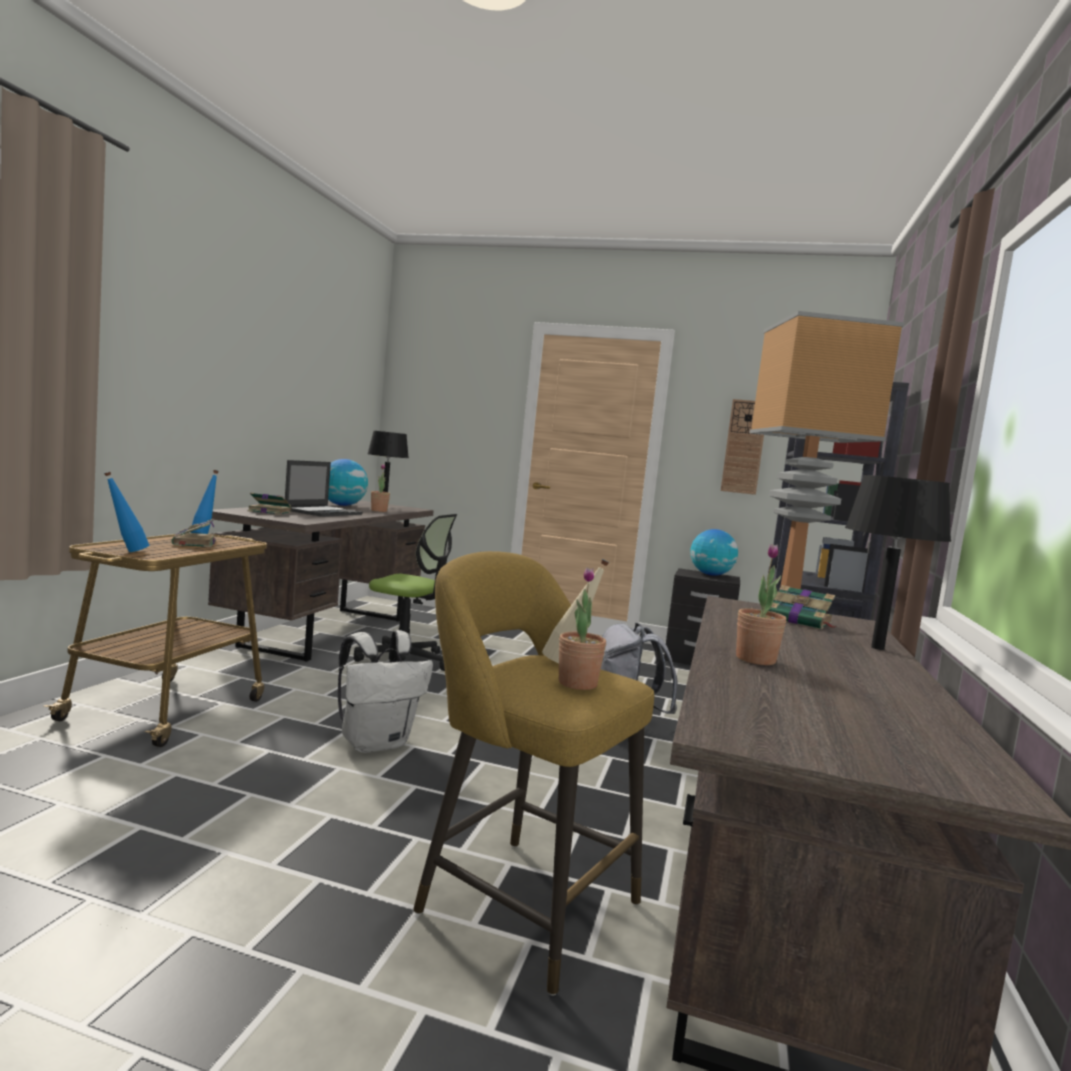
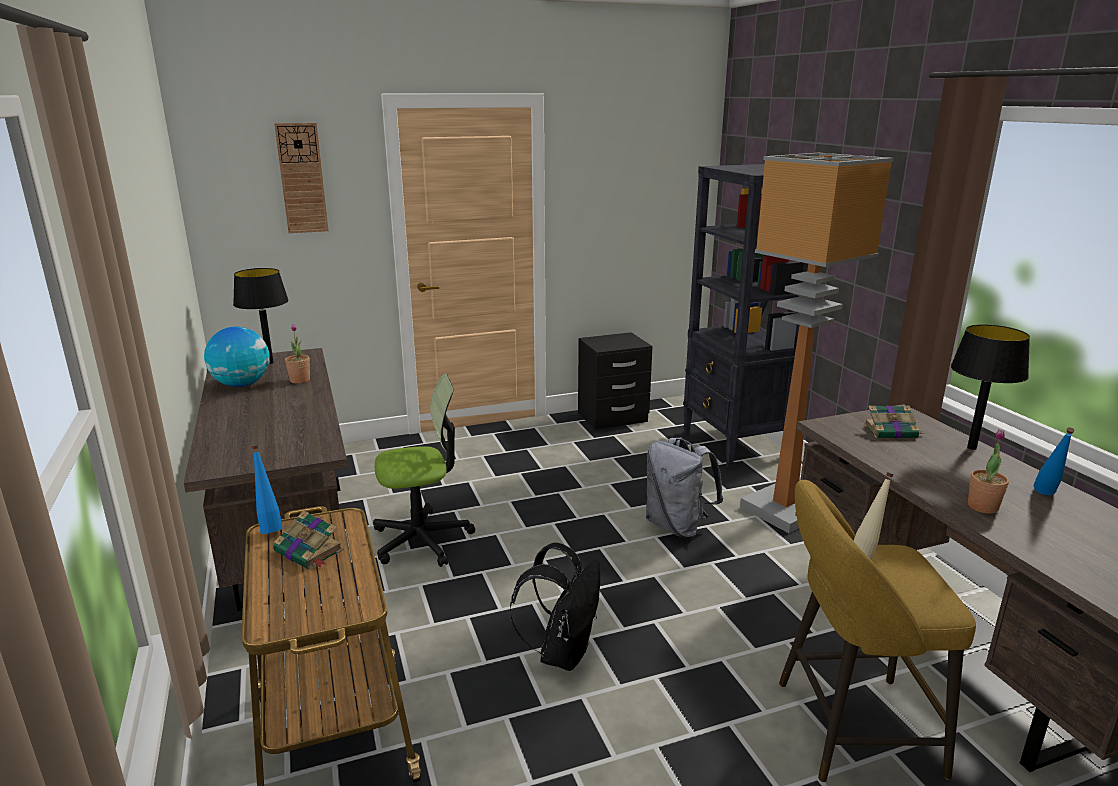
camera: 35 degrees left, 15 degrees up
blue bottle [104,471,149,552] -> blue bottle moved to [1034,427,1074,495]
book [247,492,291,515] -> none
laptop [285,460,363,517] -> none
white backpack [338,630,433,753] -> black backpack [510,543,600,671]
potted plant [559,567,606,690] -> none
globe [690,529,738,576] -> none
wall clock [721,399,764,495] -> wall clock moved to [274,123,329,233]

